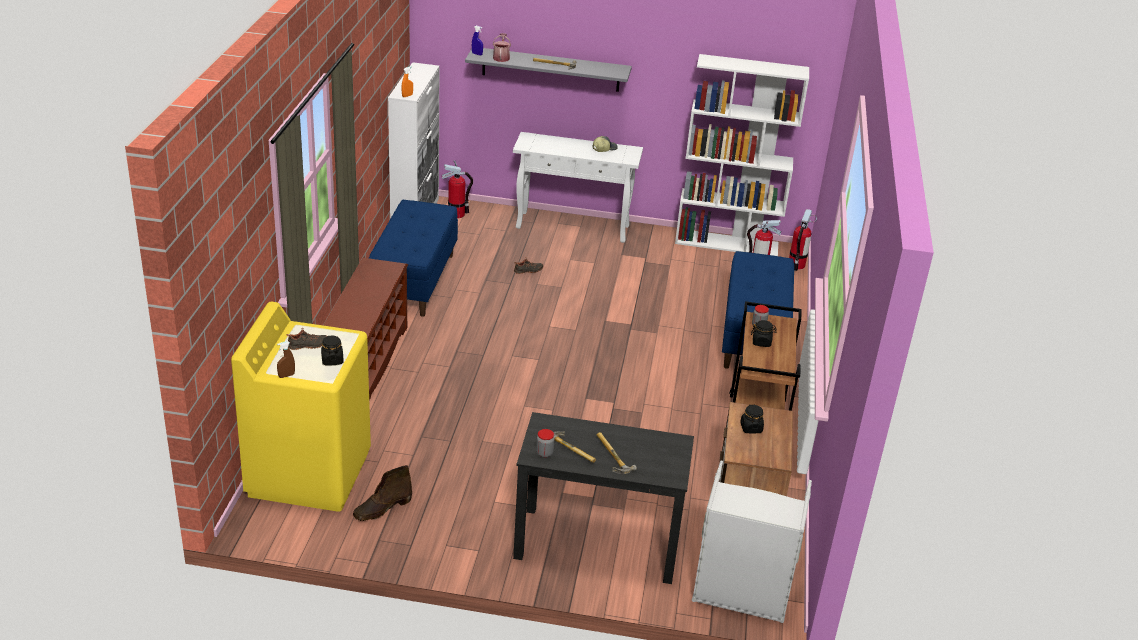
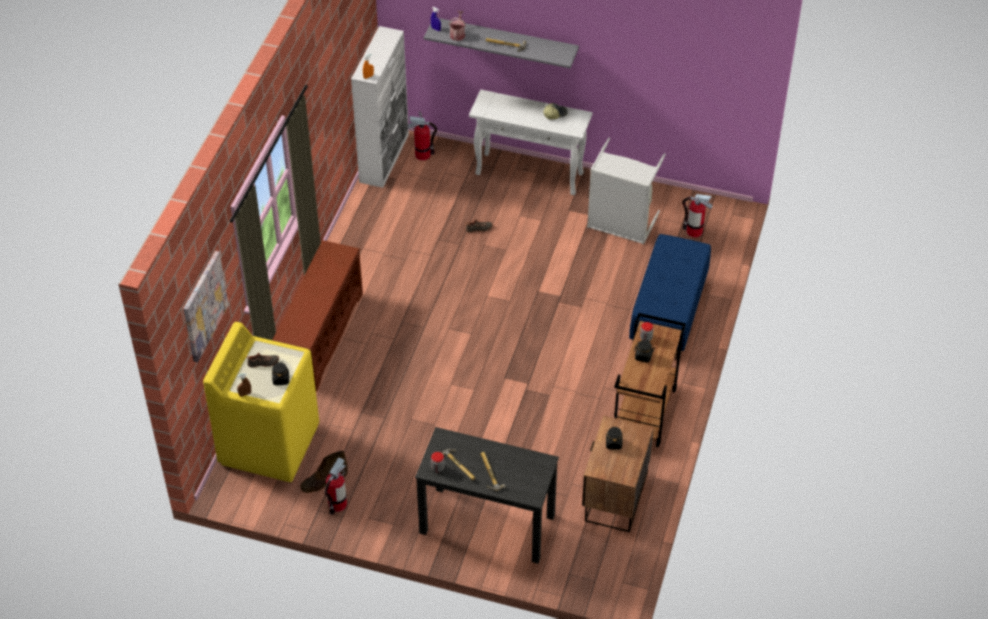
camera: 10 degrees right, 15 degrees up
blue bench [369,200,458,317] -> none
white bookcase [675,54,809,256] -> none
grey laundry basket [692,460,812,623] -> grey laundry basket moved to [587,138,666,244]
fire extinguisher [789,209,817,271] -> fire extinguisher moved to [324,457,347,514]
none -> picture [183,251,229,362]

